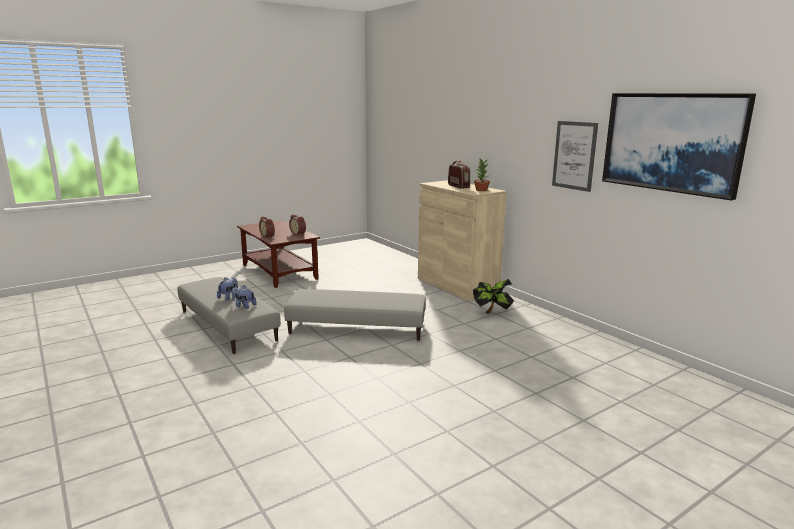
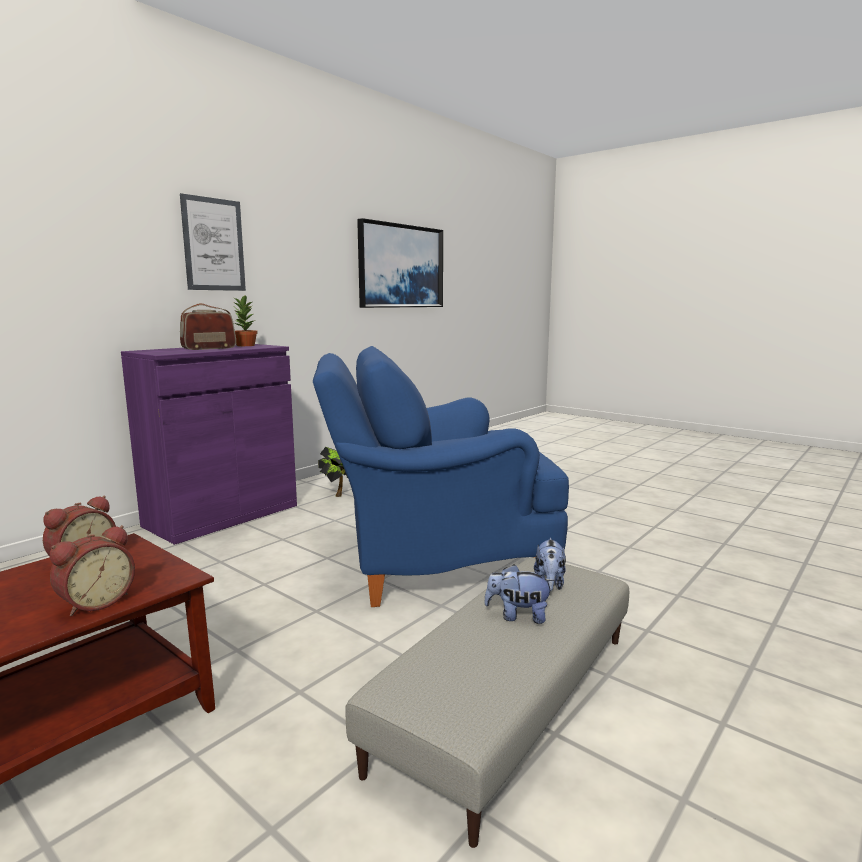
camera: 105 degrees left, 5 degrees down
grey ottoman [284,289,426,341] -> blue armchair [313,346,569,607]
beige cabinet [418,180,507,301] -> purple cabinet [121,344,297,545]
picture [552,121,598,192] -> picture moved to [180,193,246,291]

